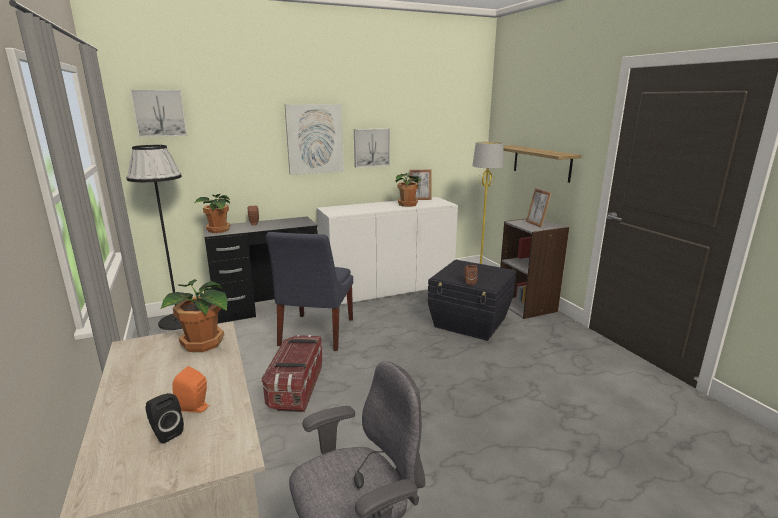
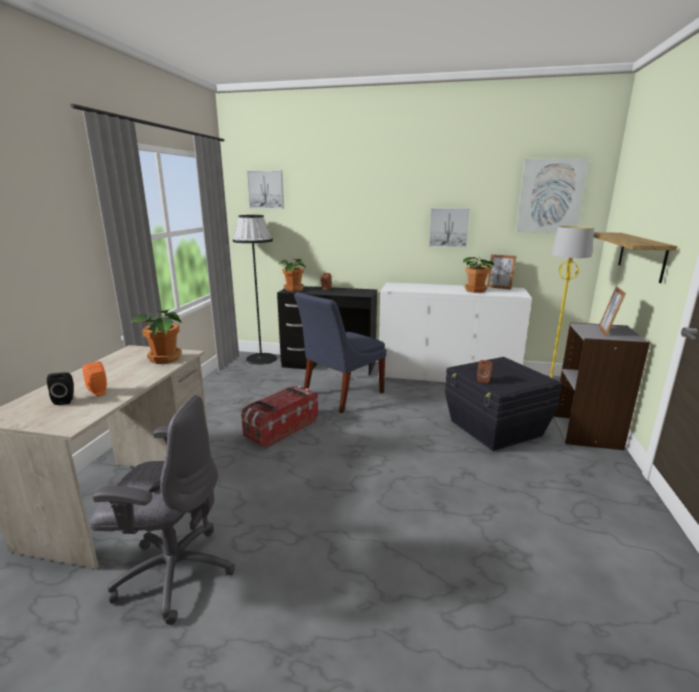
camera: 35 degrees right, 0 degrees up
picture [285,104,344,175] -> picture moved to [516,158,589,233]

